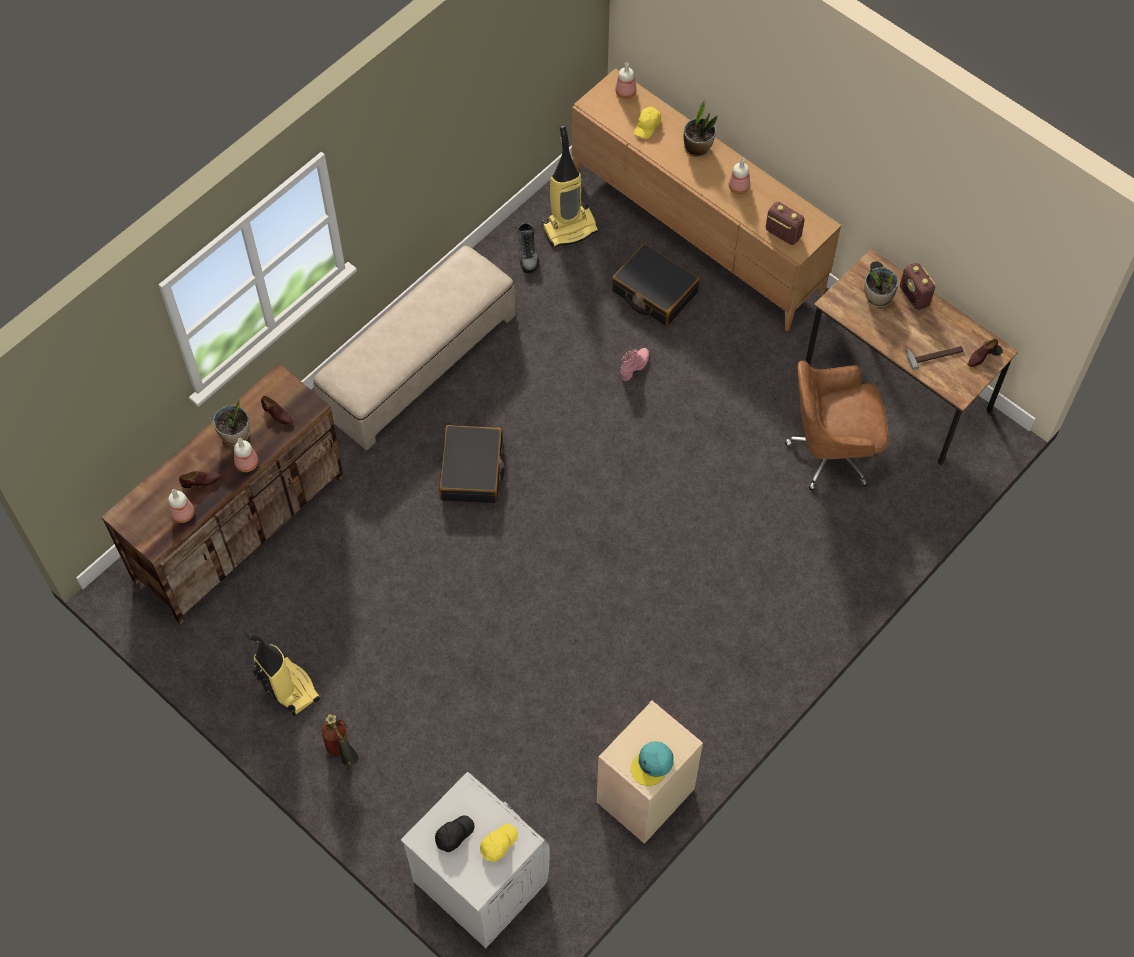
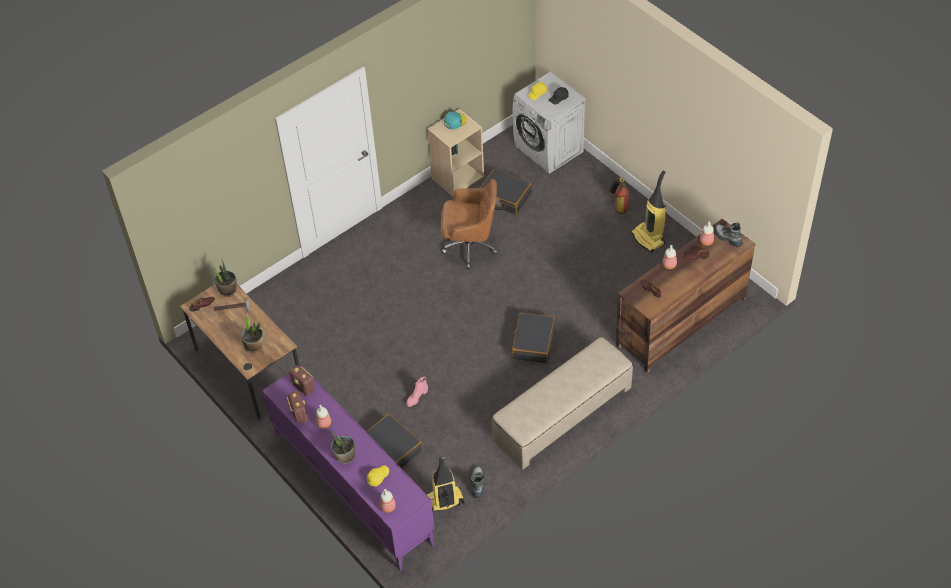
camera: 170 degrees left, 10 degrees down
potted plant [213,399,250,446] -> potted plant moved to [211,260,236,297]
brown cabinet [572,68,841,332] -> purple cabinet [262,365,435,570]
brown office chair [785,360,888,490] -> brown office chair moved to [441,179,497,269]
radio [900,263,937,310] -> radio moved to [287,391,307,424]
none -> black suitcase [480,169,532,215]
none -> boot [715,223,743,247]

